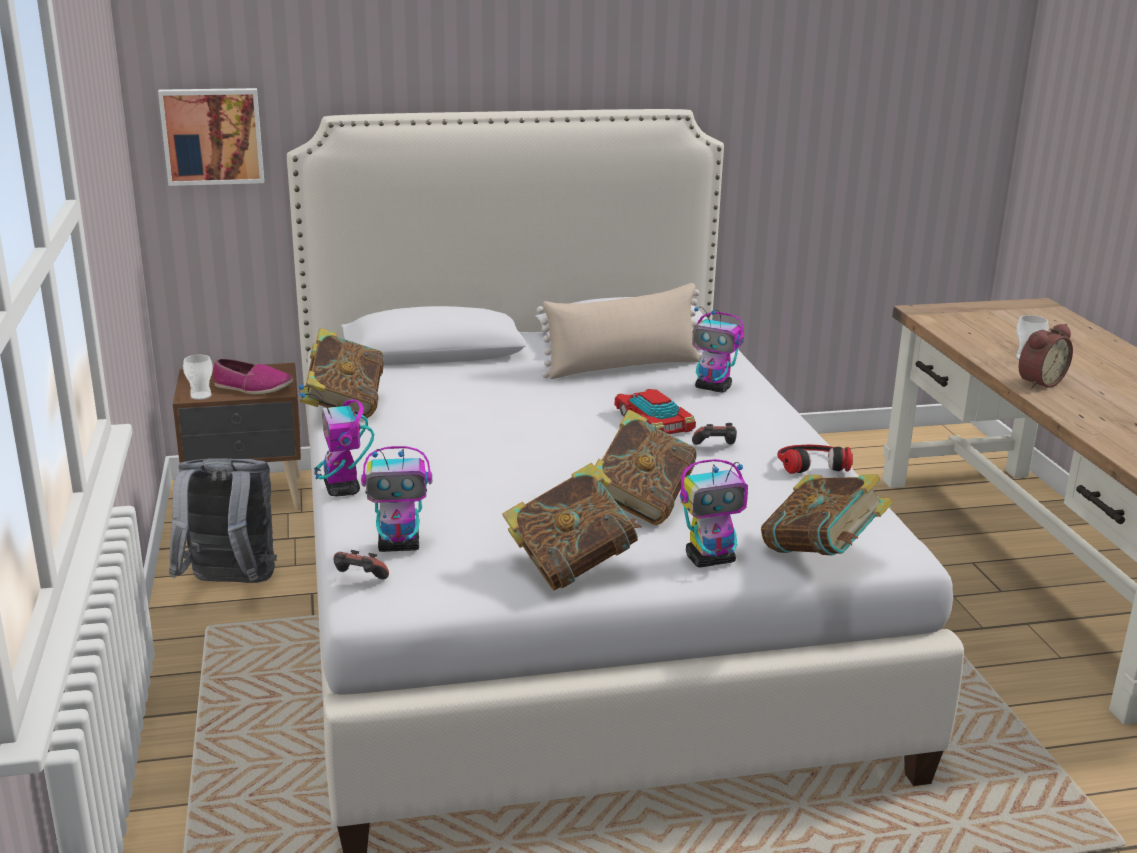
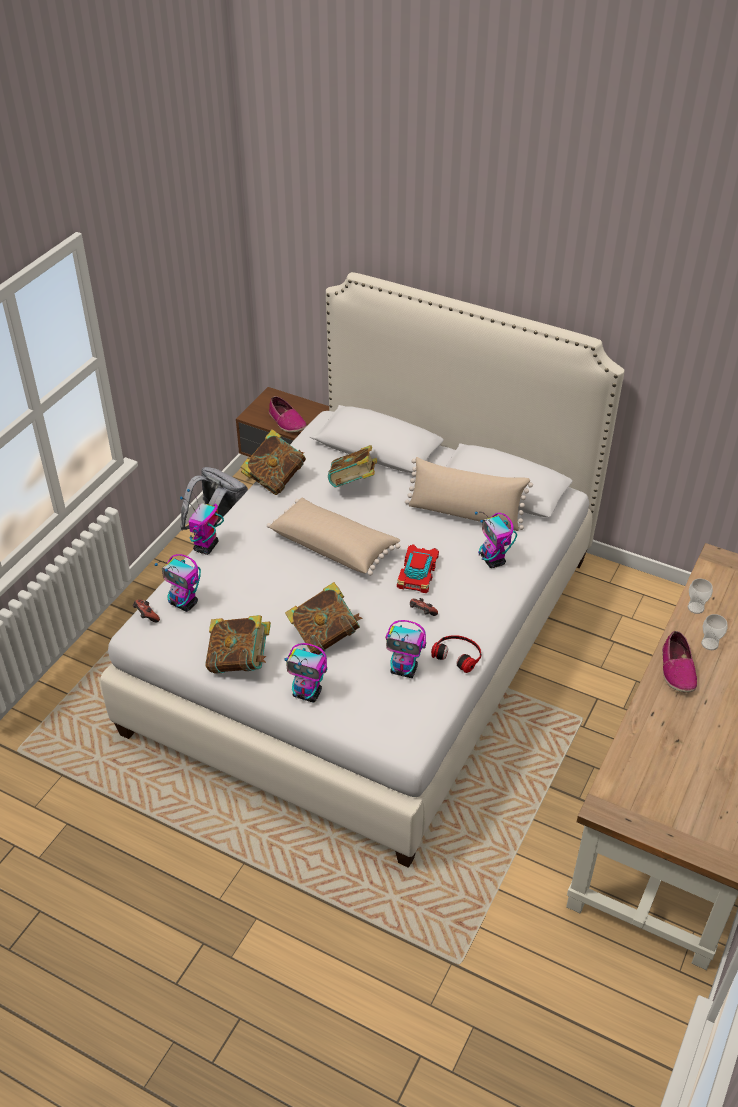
camera: 40 degrees right, 20 degrees up
picture [158,88,264,186] -> none
cup [183,355,213,400] -> cup moved to [688,578,713,614]
book [761,474,893,555] -> book moved to [328,445,377,487]
alarm clock [1019,324,1073,389] -> shoe [662,631,697,692]
none -> beige pillow [267,498,400,576]
none -> toy robot [386,620,426,678]

